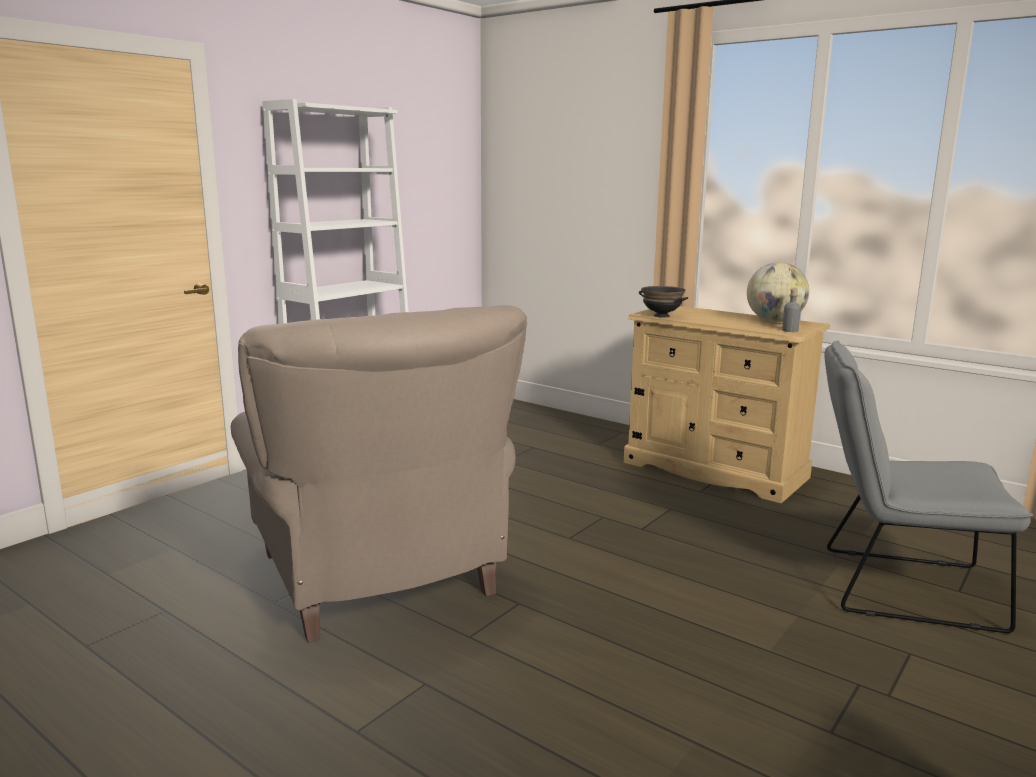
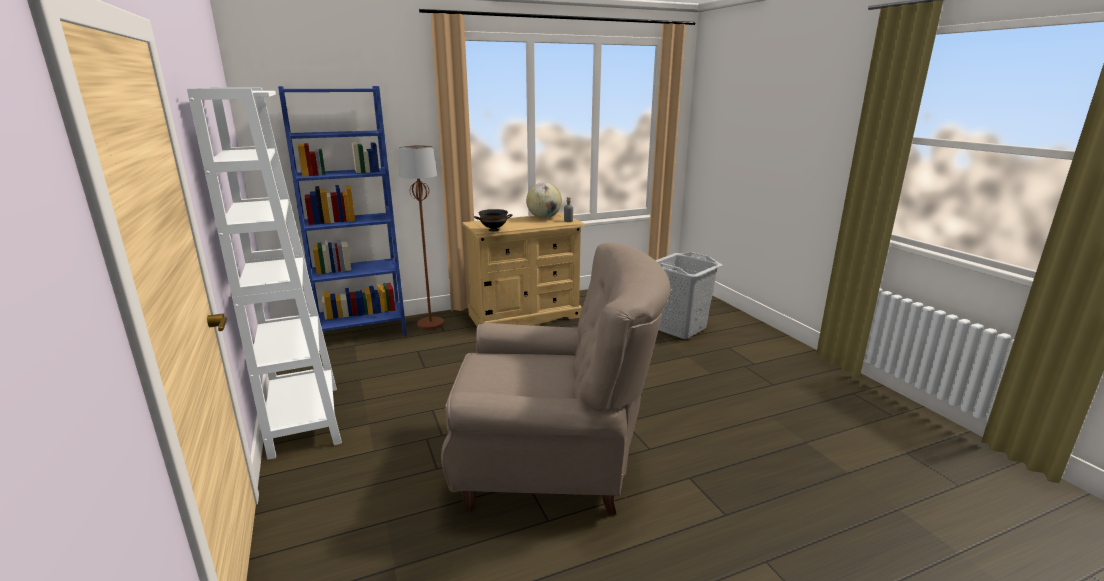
camera: 60 degrees left, 5 degrees up
grey chair [824,341,1033,633] -> grey laundry basket [655,252,723,339]
none -> blue bookcase [278,86,407,336]
none -> brown floor lamp [399,145,444,330]

